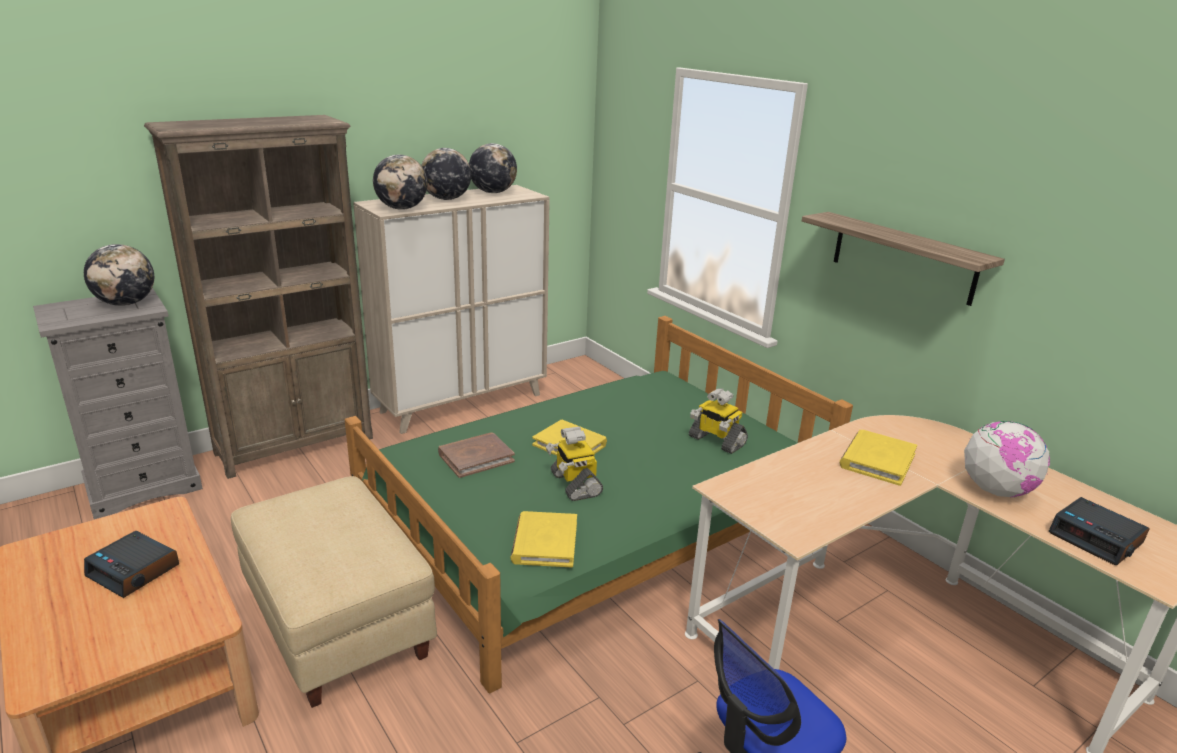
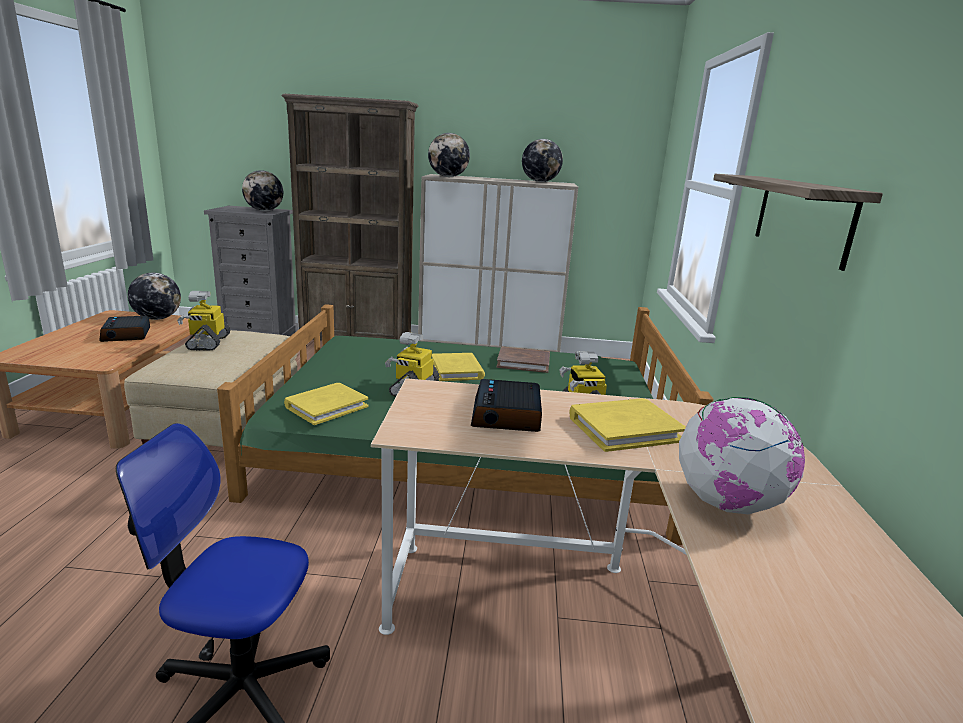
camera: 40 degrees right, 5 degrees down
globe [421,148,471,200] -> globe moved to [128,273,181,320]
brown book [438,432,515,478] -> brown book moved to [497,346,550,373]
alarm clock [1049,497,1150,565] -> alarm clock moved to [471,379,542,432]
none -> toy robot [177,291,231,351]

